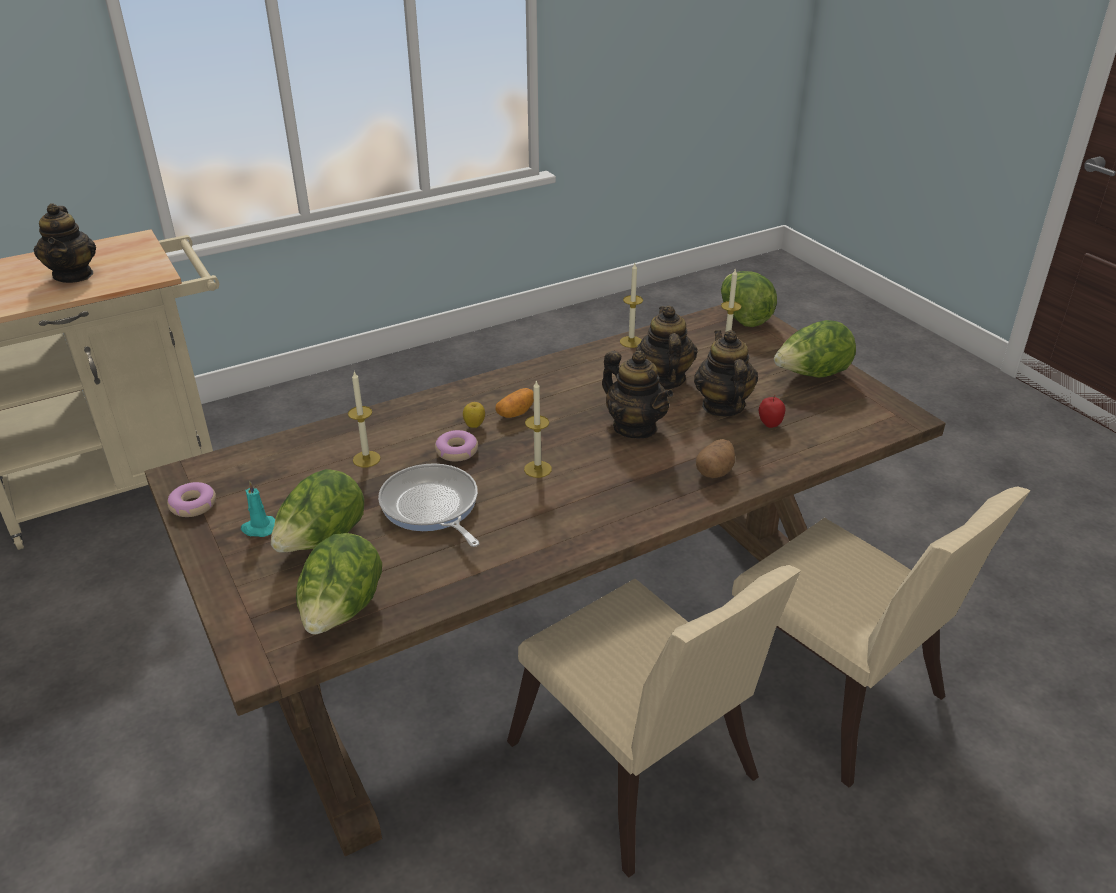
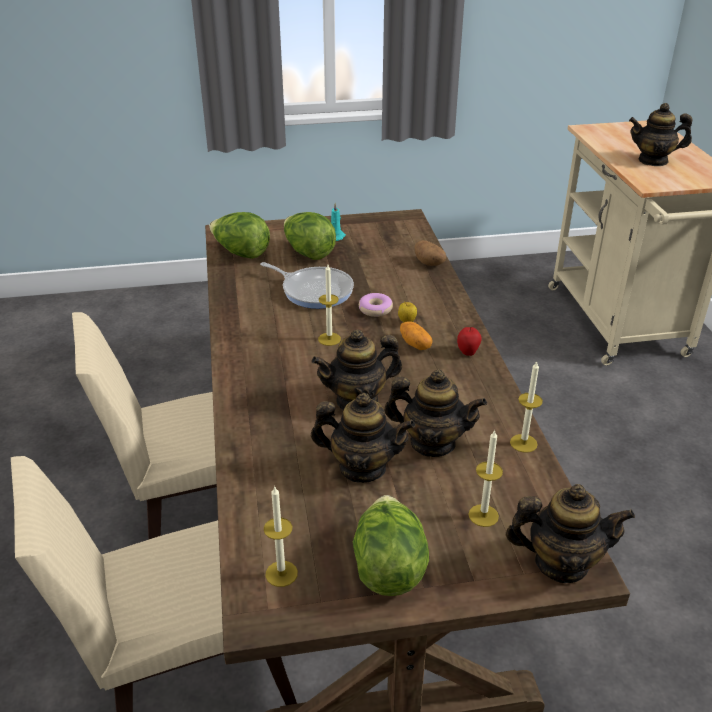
camera: 110 degrees right, 0 degrees up
donut [167,482,216,517] -> none
candle [348,372,381,467] -> candle moved to [264,486,298,587]
frying pan [378,463,479,547] -> frying pan turned 45 degrees clockwise [260,262,354,309]
potato [696,439,735,478] -> potato moved to [415,240,446,266]
lettuce [721,271,777,327] -> teapot [506,484,635,583]
apple [759,395,786,428] -> apple moved to [457,327,482,356]

